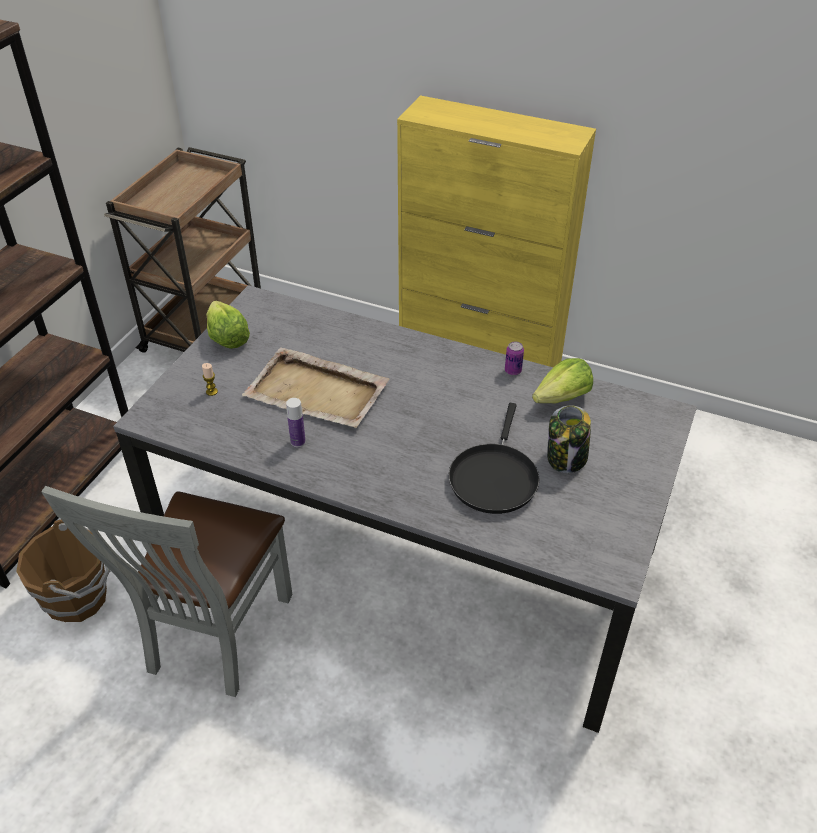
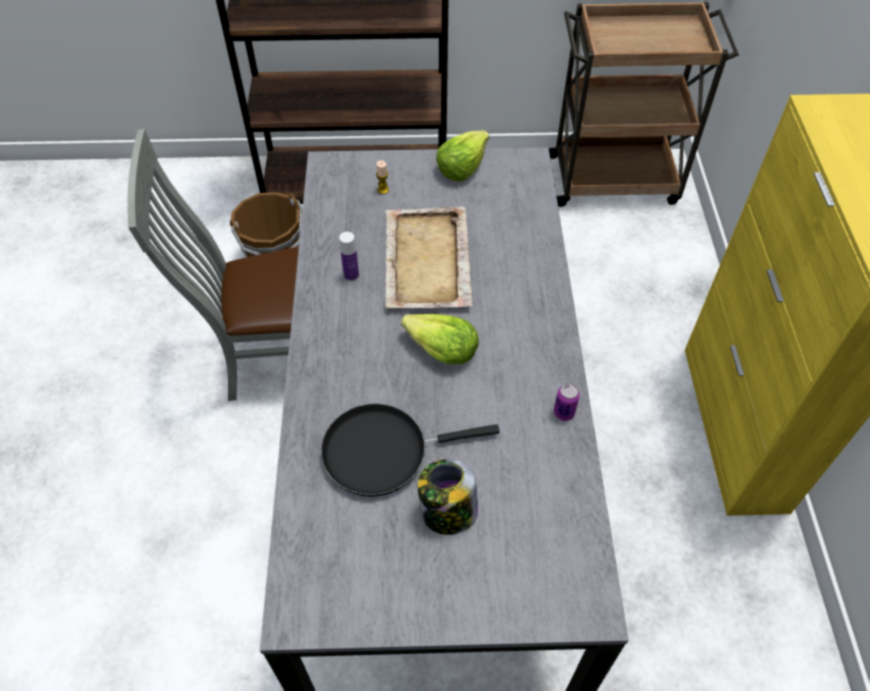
camera: 65 degrees right, 10 degrees up
lettuce [532,358,593,403] -> lettuce moved to [401,314,479,364]

